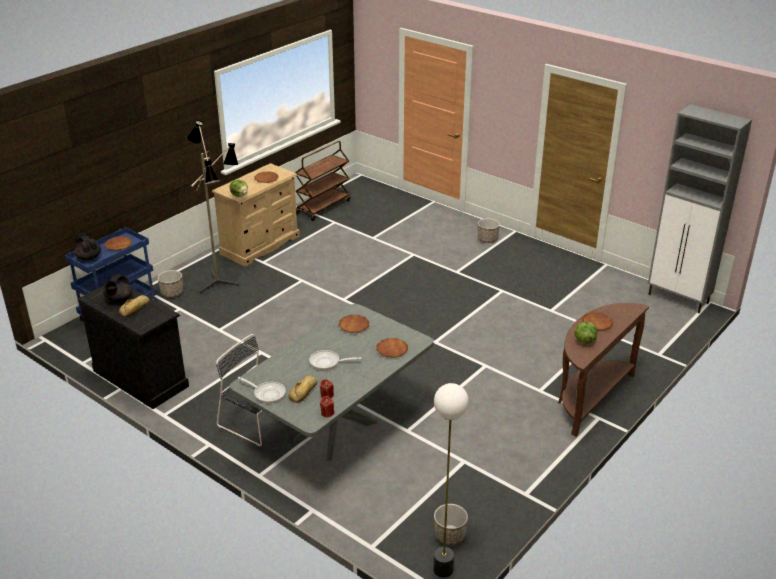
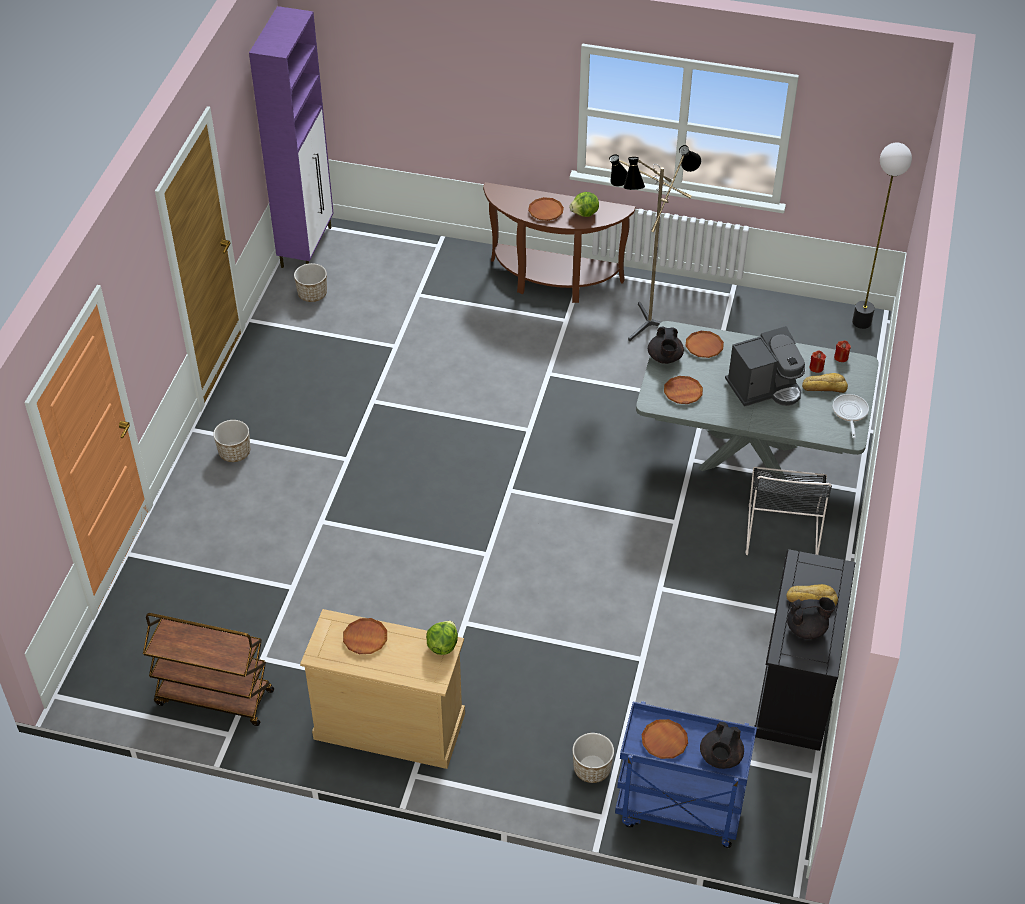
camera: 115 degrees left, 15 degrees up
floor lamp [187,120,239,293] -> floor lamp moved to [609,145,701,341]
frying pan [309,350,361,370] -> coffee machine [725,326,806,407]
planter [434,504,468,545] -> planter moved to [294,263,327,302]
grey cabinet [648,104,752,313] -> purple cabinet [249,6,334,268]
none -> black teapot [648,326,684,364]

